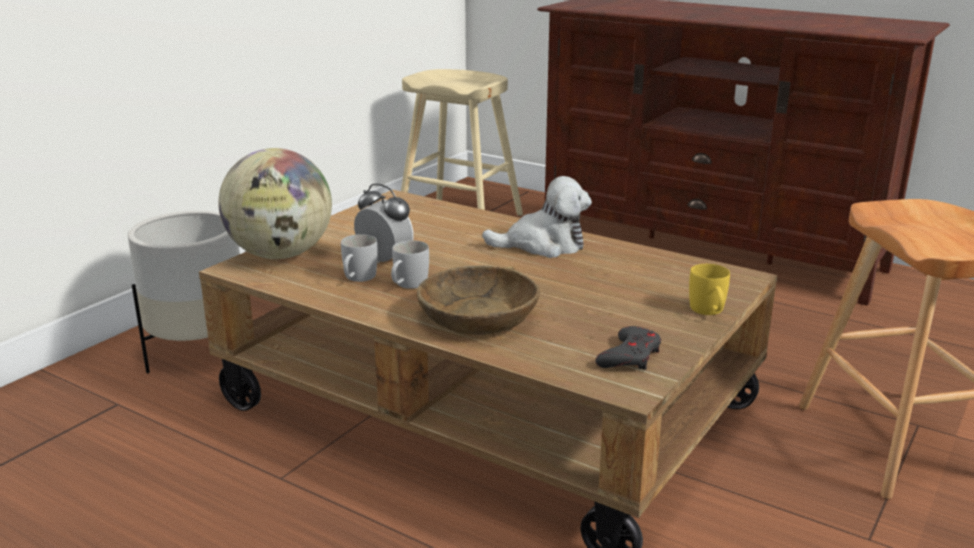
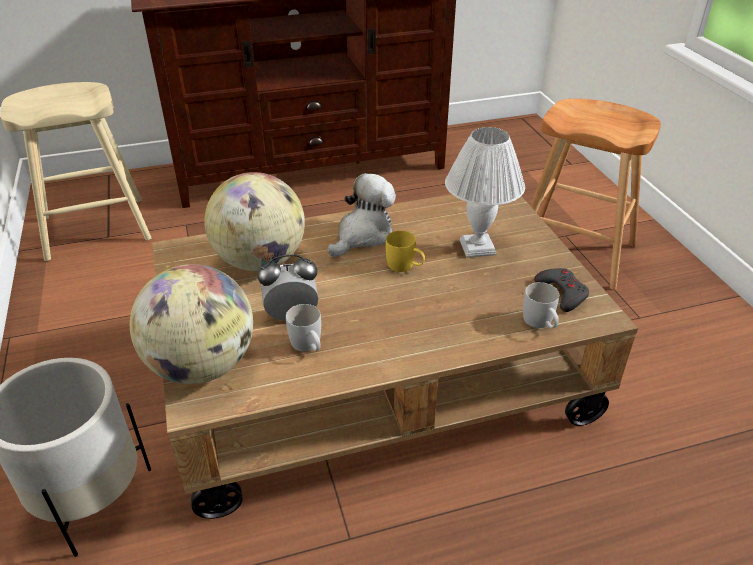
camera: 50 degrees left, 15 degrees up
white mug [391,240,429,289] -> white mug moved to [523,282,559,328]
brown bowl [417,265,540,335] -> none
yellow mug [689,264,730,315] -> yellow mug moved to [386,231,425,272]
none -> globe [204,172,305,271]
none -> white table lamp [445,127,525,258]

